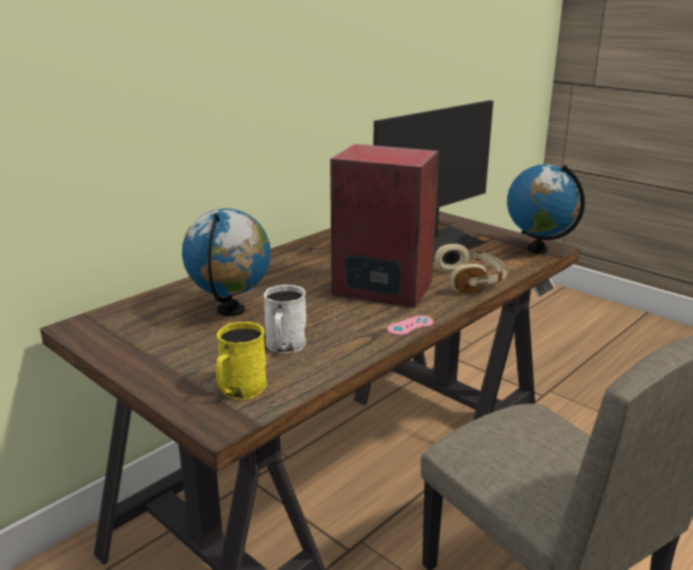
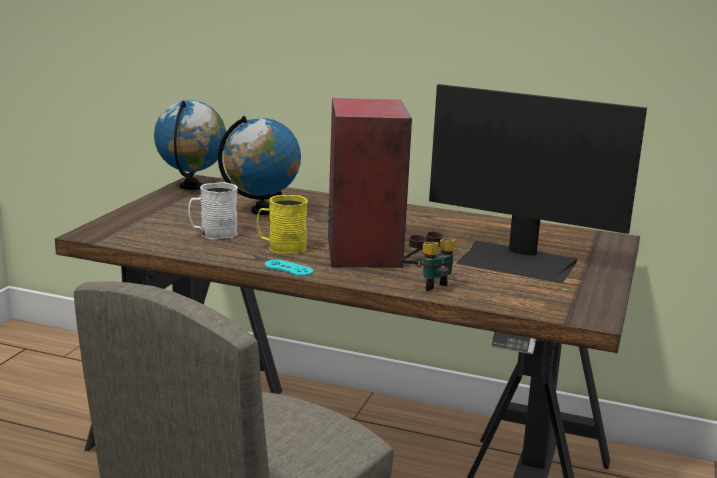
camera: 65 degrees right, 5 degrees down
yellow mug [216,322,267,399] -> yellow mug moved to [257,195,308,254]
pink game controller [387,315,433,336] -> turquoise game controller [265,260,313,276]
beige headphones [434,244,507,294] -> binoculars [400,231,456,291]
globe [507,164,585,254] -> globe moved to [154,100,226,190]

